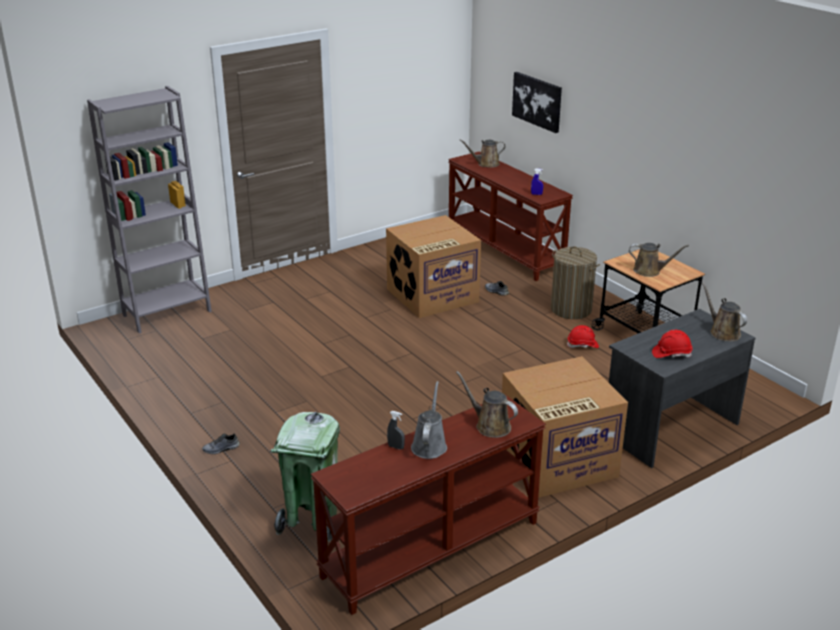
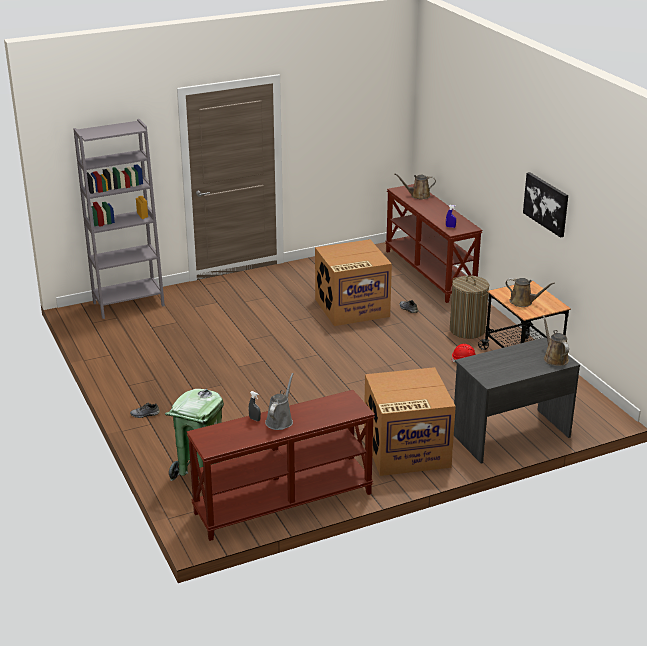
camera: 10 degrees right, 0 degrees up
brown watering can [456,371,518,438] -> none
picture [512,72,562,133] -> picture moved to [523,172,568,238]
red hard hat [652,330,693,358] -> none

